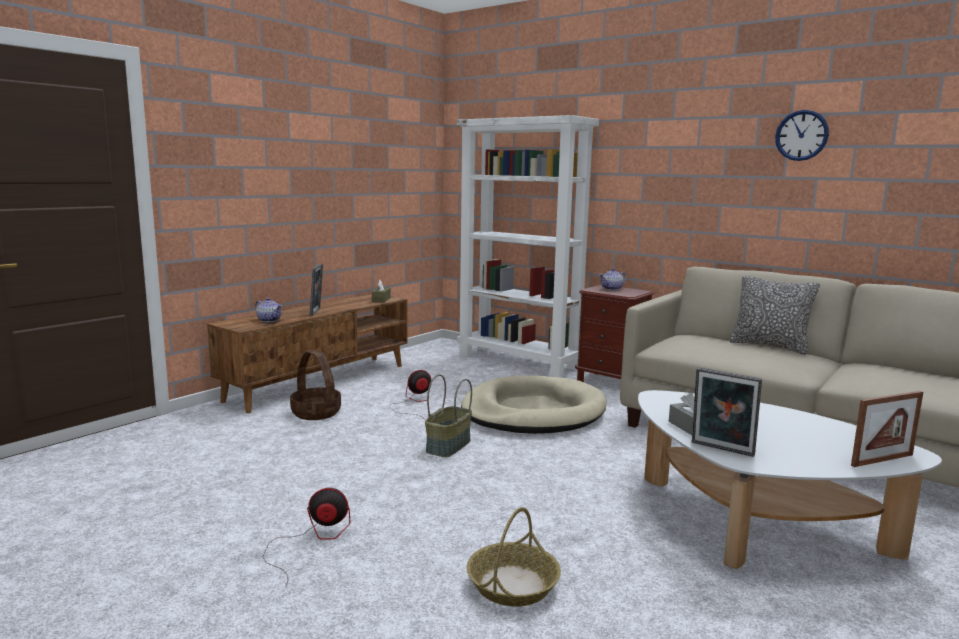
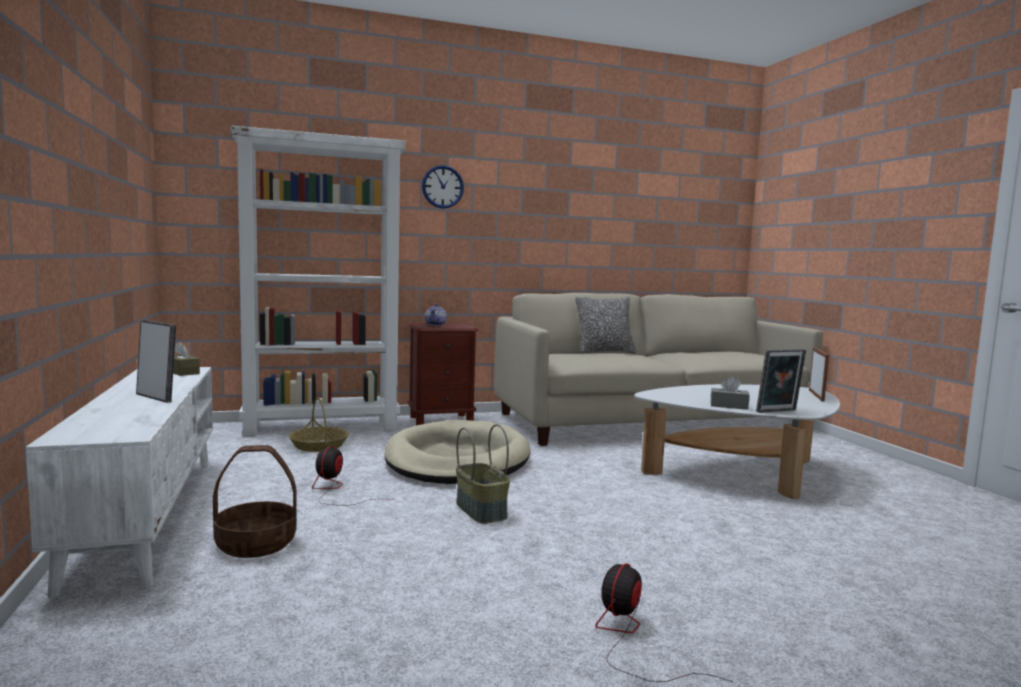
camera: 55 degrees left, 5 degrees down
brown tv stand [207,294,408,413] -> white tv stand [26,367,213,598]
teapot [255,298,282,322] -> none
basket [467,507,561,607] -> basket moved to [289,397,349,452]
wall clock [775,110,829,161] -> wall clock moved to [422,165,464,209]

